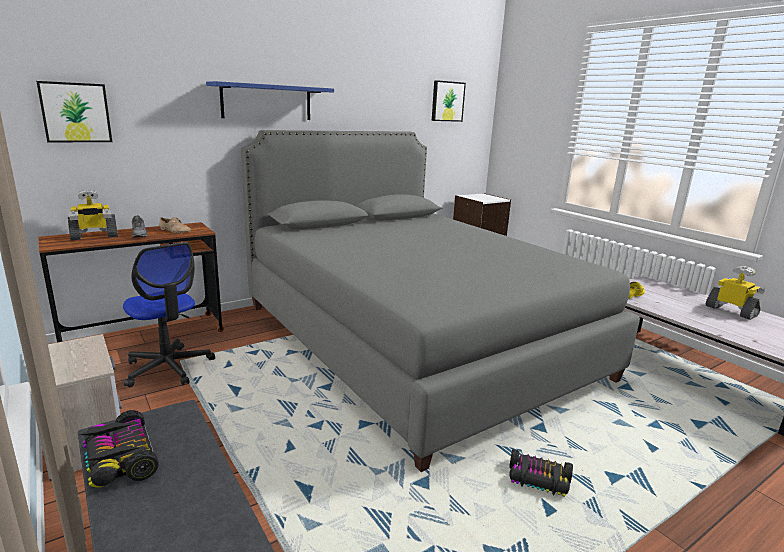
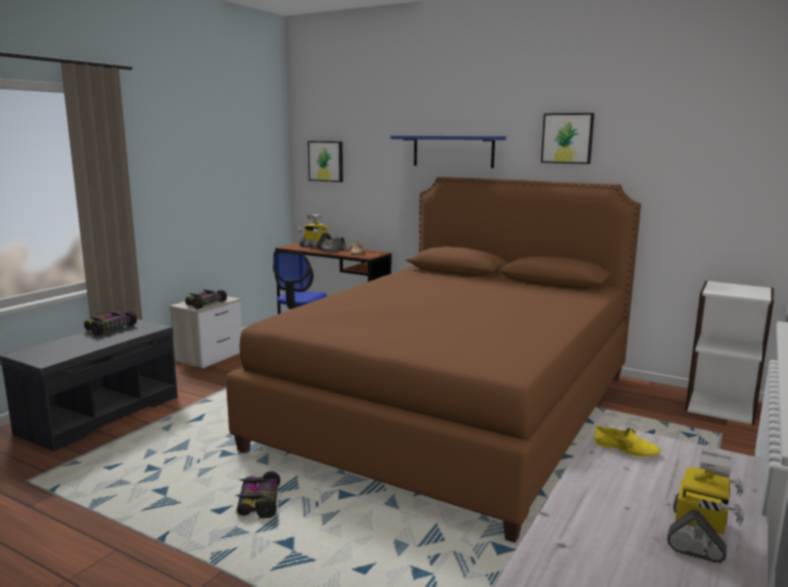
camera: 65 degrees right, 5 degrees down
grey bed [241,130,640,472] -> brown bed [226,177,641,543]
picture [432,80,466,122] -> picture moved to [541,113,594,164]
none -> toy car [185,289,227,309]

